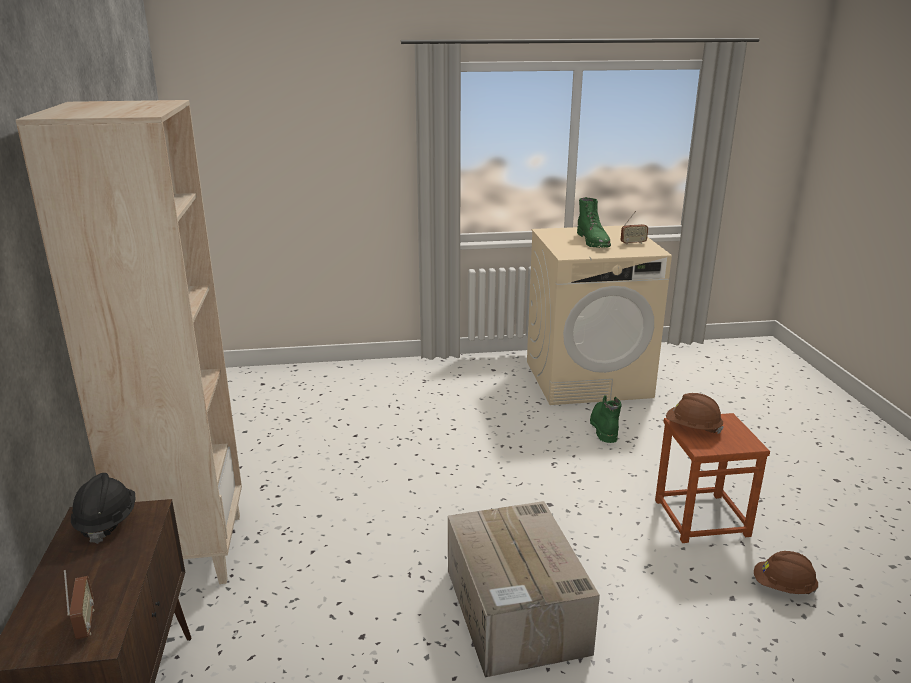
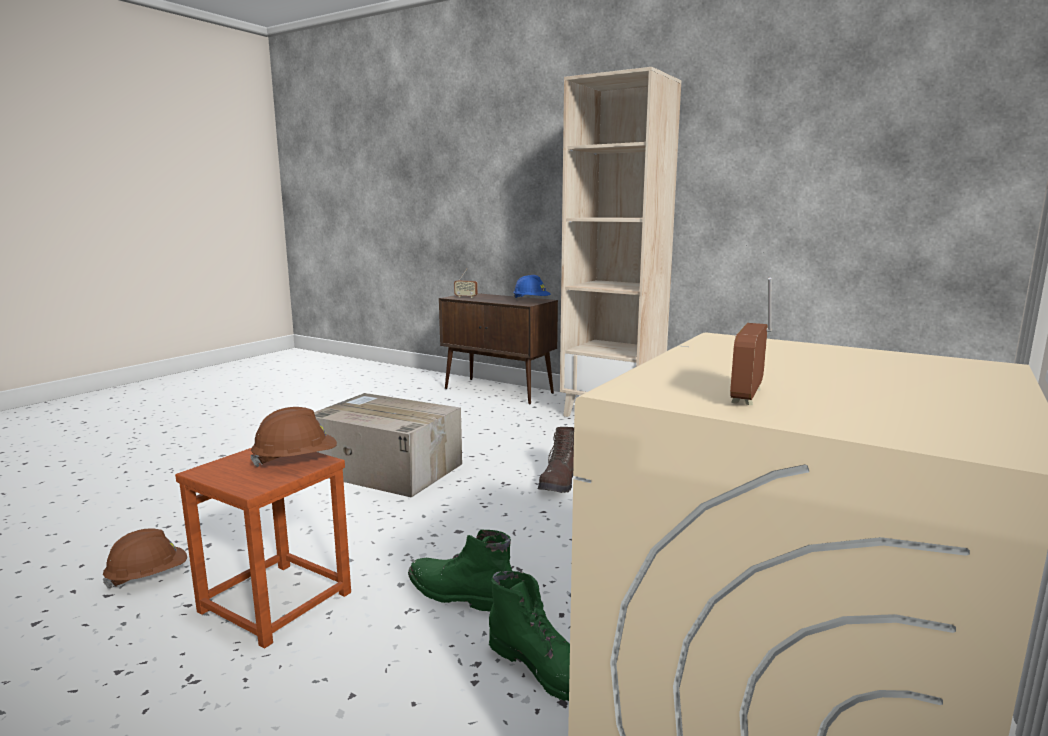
camera: 130 degrees right, 10 degrees down
black hard hat [71,473,136,544] -> blue hard hat [513,275,550,300]
green boot [577,197,611,248] -> green boot moved to [408,530,512,612]
none -> brown boot [538,427,574,493]

